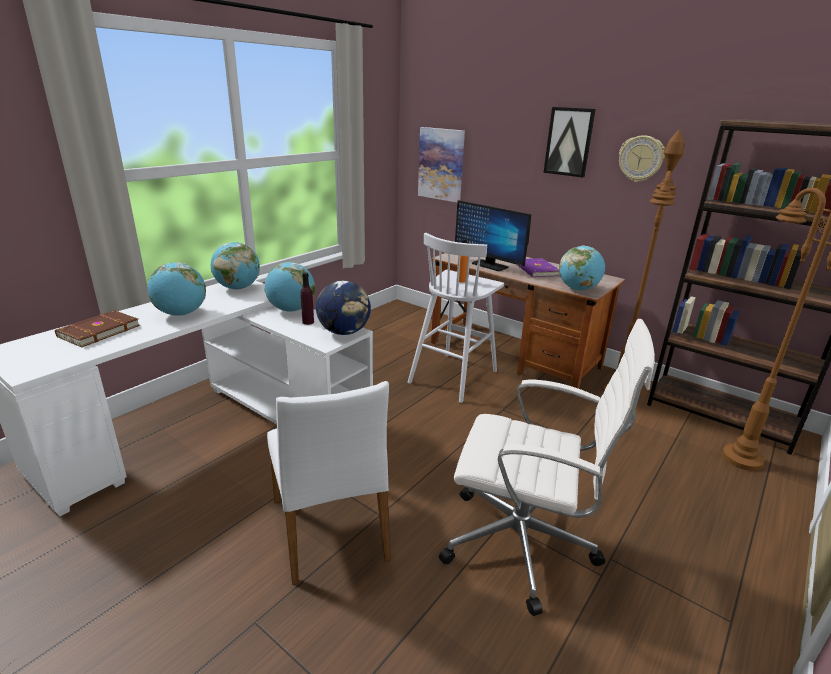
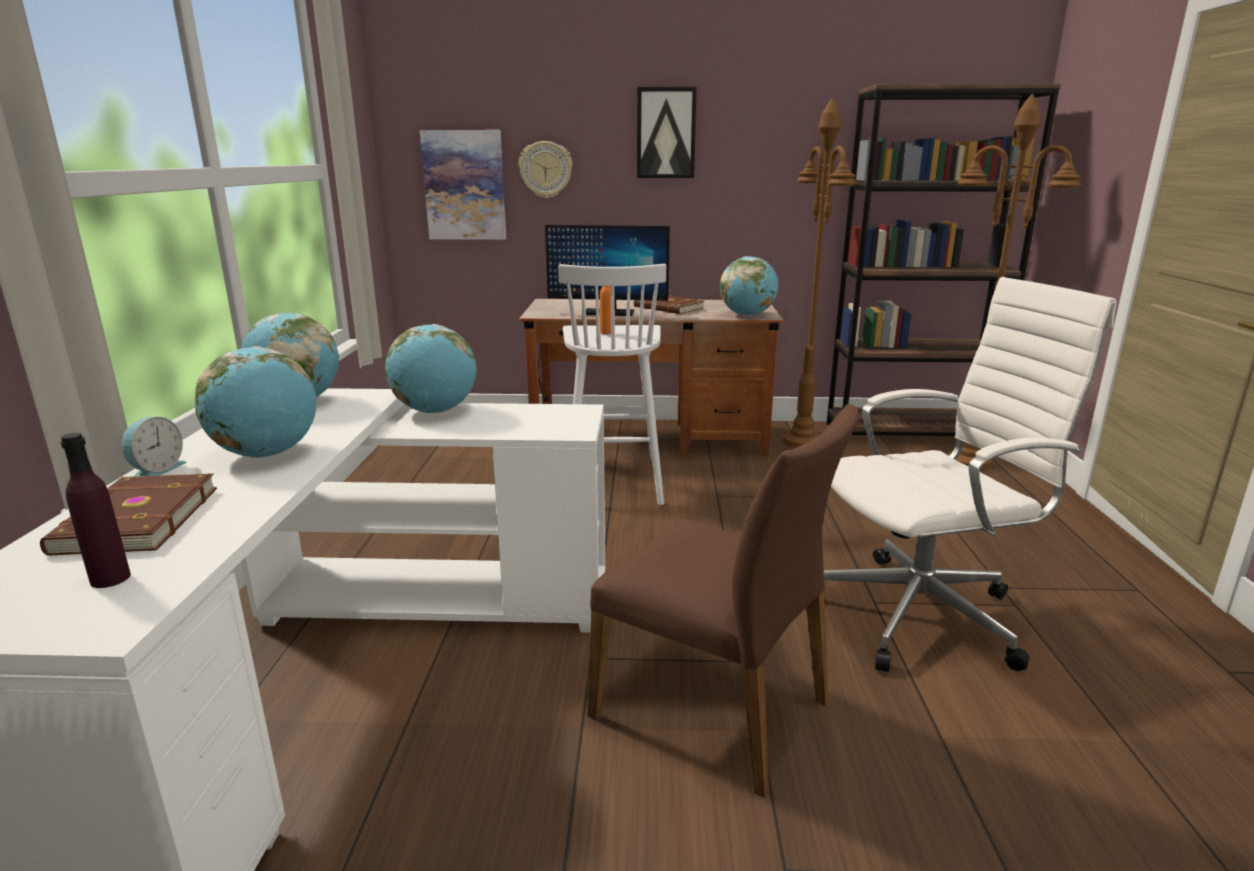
camera: 35 degrees left, 5 degrees down
white chair [267,381,391,585] -> brown chair [587,404,859,798]
purple bottle [301,272,314,325] -> purple bottle moved to [61,433,131,588]
globe [316,281,371,335] -> none
purple book [518,258,559,277] -> brown book [634,295,704,314]
wall clock [619,135,665,182] -> wall clock moved to [519,141,573,199]
none -> alarm clock [121,417,187,477]

